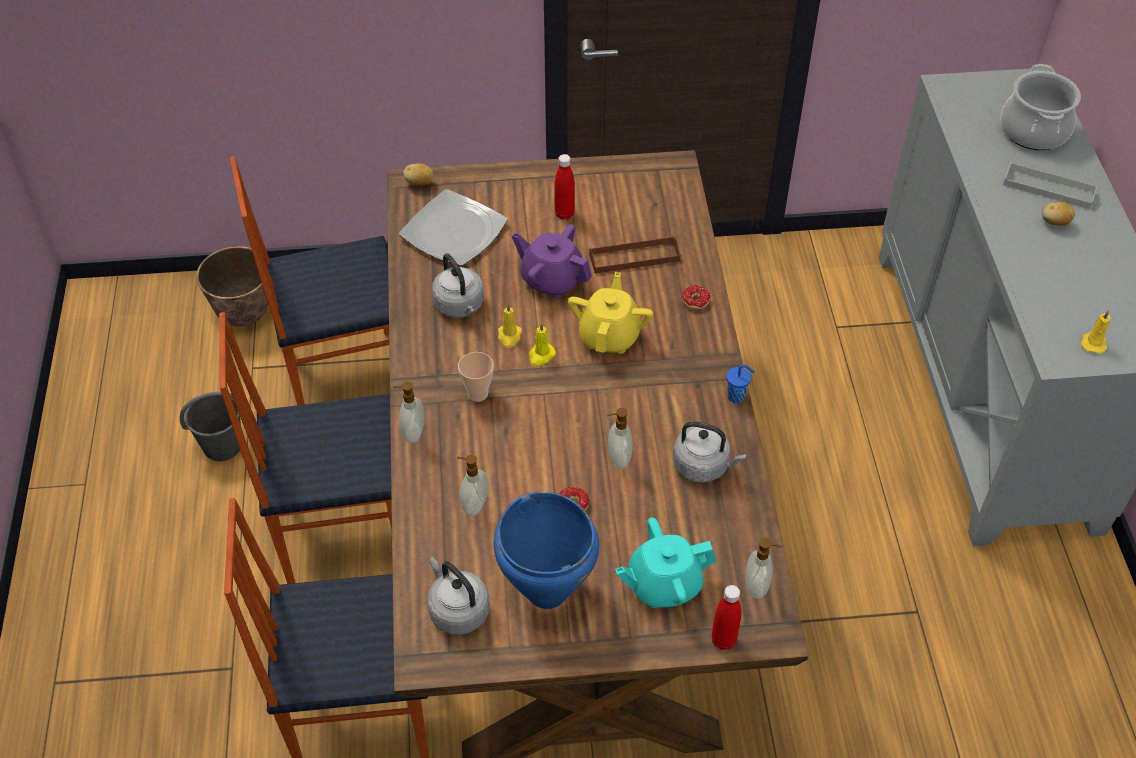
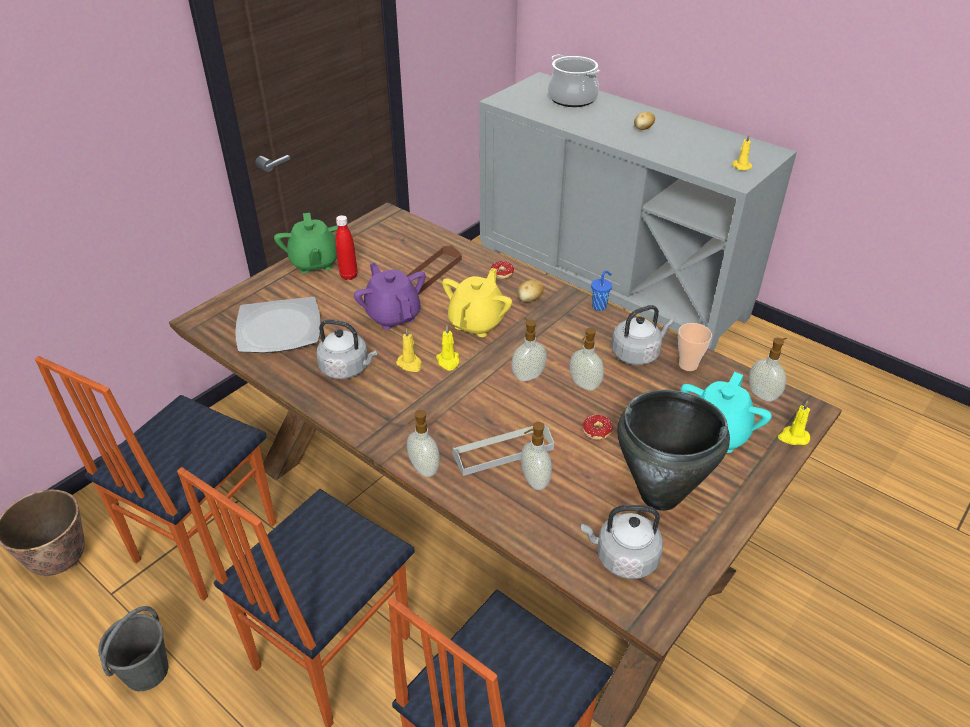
camera: 45 degrees left, 10 degrees down
potato [403,163,433,186] -> potato moved to [517,280,544,303]
cup [458,352,494,402] -> cup moved to [678,323,712,371]
blue cooking pot [494,491,599,609] -> black cooking pot [617,390,730,511]
purple teapot [512,224,592,298] -> purple teapot turned 75 degrees clockwise [354,263,426,330]
yellow teapot [568,272,653,354] -> yellow teapot turned 60 degrees clockwise [442,268,512,337]
red bottle [711,585,741,650] -> yellow candle [778,401,810,445]
grey tray [1003,162,1097,209] -> grey tray moved to [452,425,554,476]
none -> green teapot [274,213,338,274]
none -> soap dispenser [511,318,547,381]

